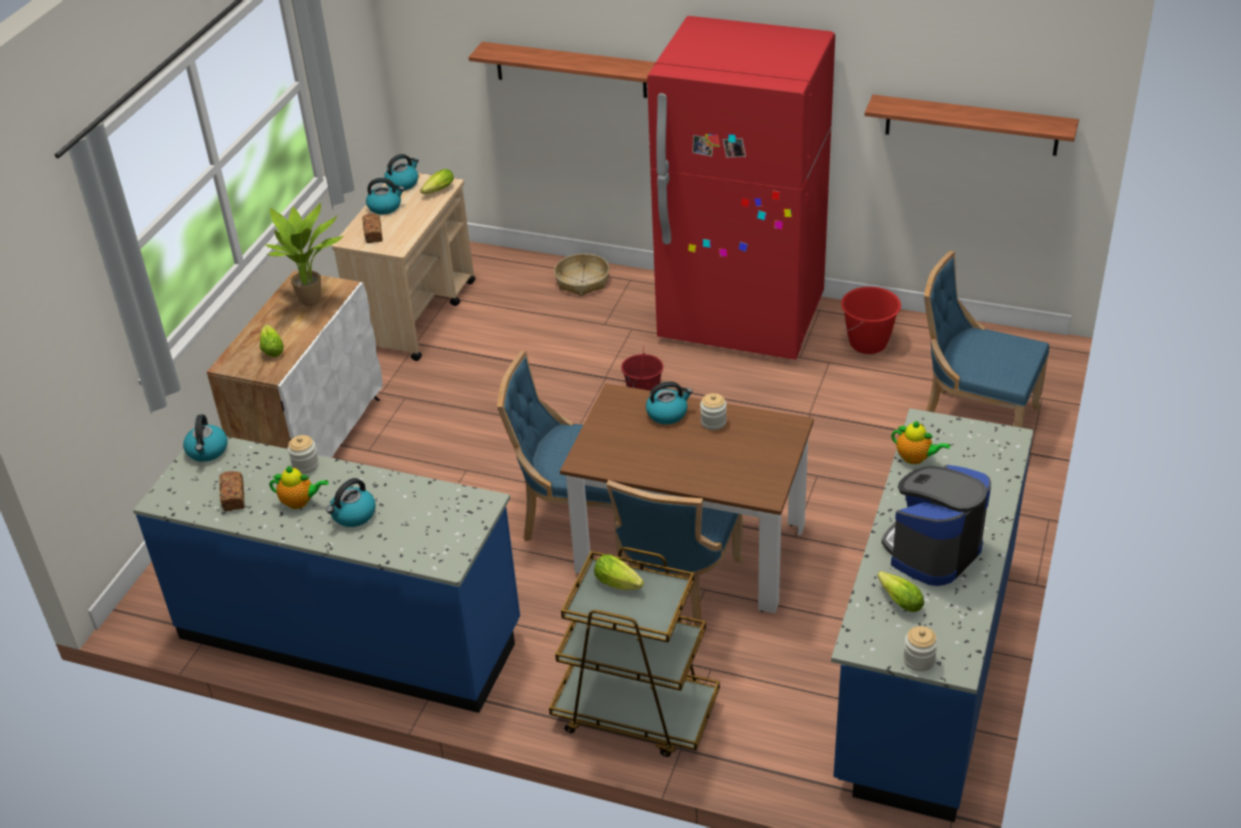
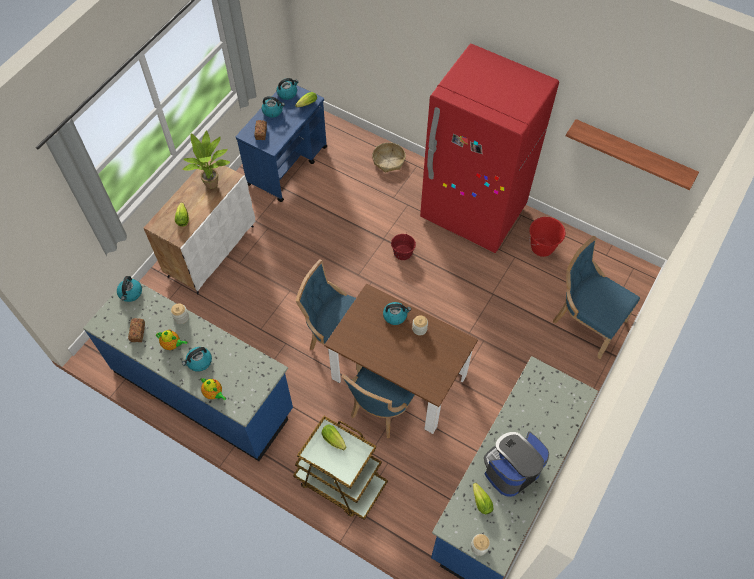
camera: 10 degrees right, 20 degrees up
beige cart [332,173,476,361] -> blue cart [236,85,327,202]
shelf [468,42,656,98] -> none
teapot [891,421,950,464] -> teapot moved to [201,378,226,400]

